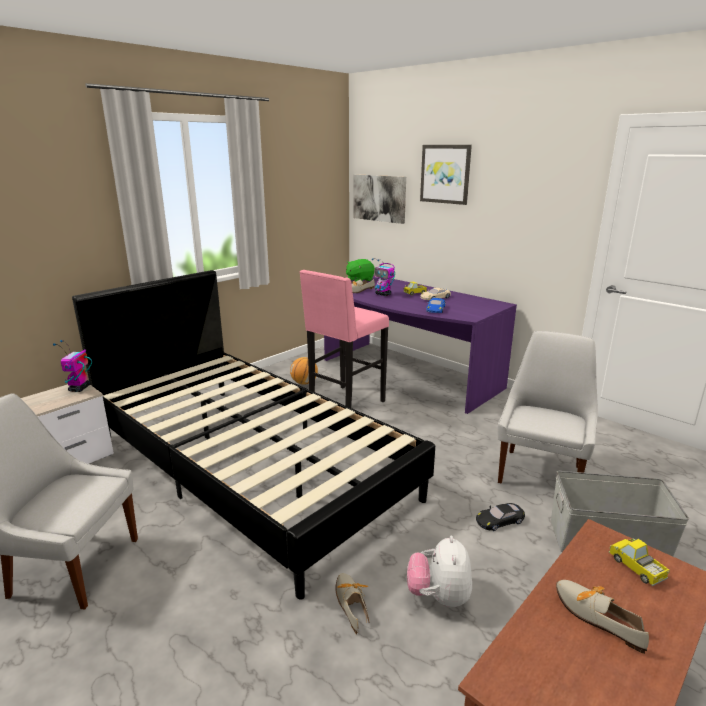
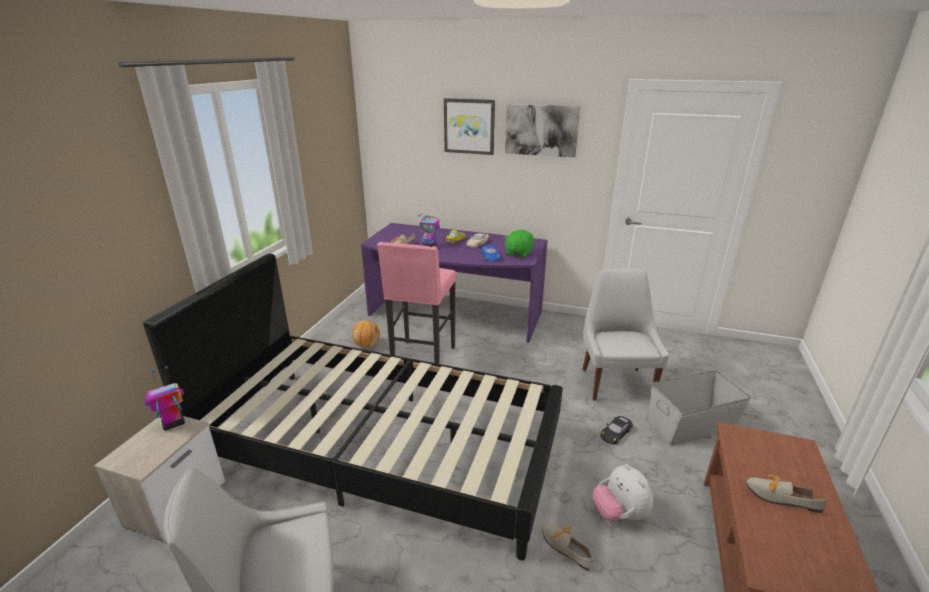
camera: 25 degrees left, 5 degrees up
toy robot [53,340,92,392] -> toy robot turned 75 degrees clockwise [145,366,185,431]
green plush toy [346,259,375,282] -> green plush toy moved to [504,230,534,258]
picture [353,174,406,224] -> picture moved to [505,104,580,158]
toy truck [609,538,670,586] -> none

